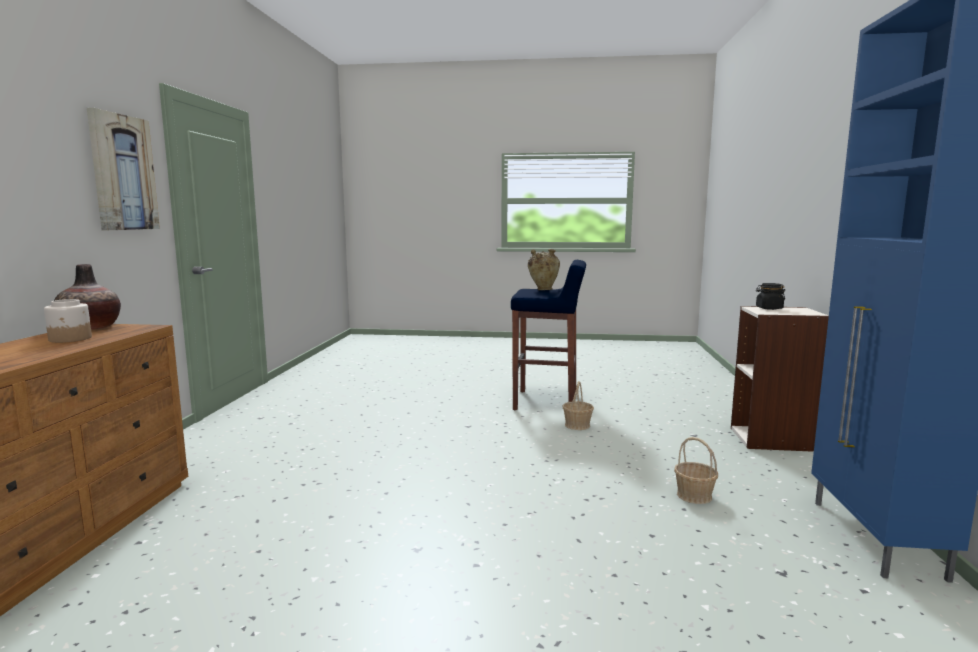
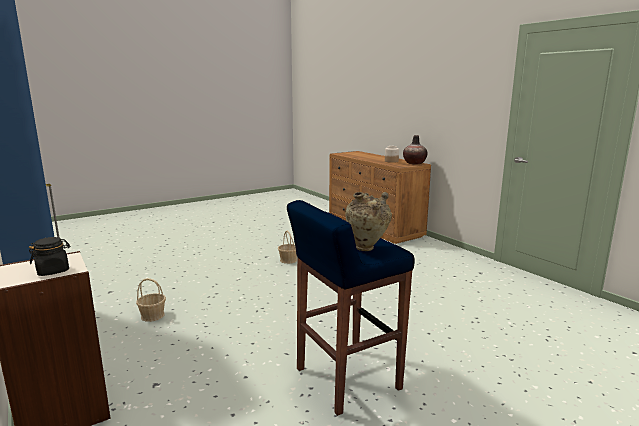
camera: 140 degrees right, 5 degrees up
picture [87,108,160,230] -> none
basket [563,381,594,430] -> basket moved to [278,231,297,264]

